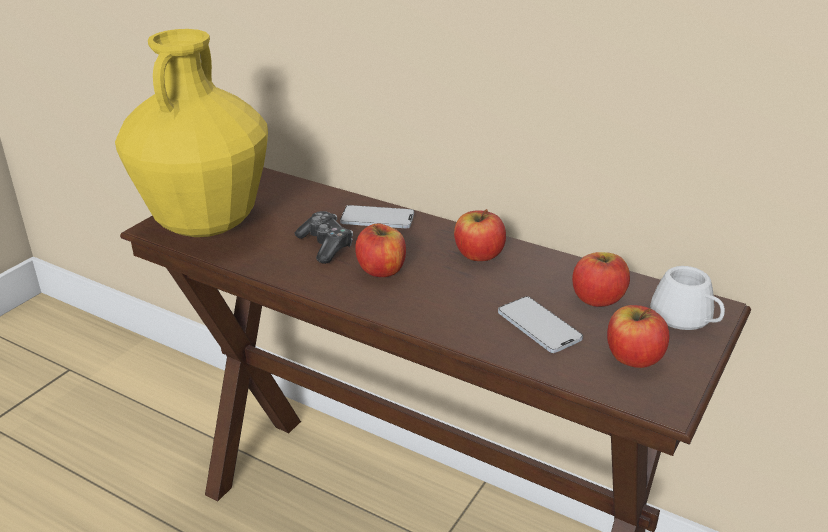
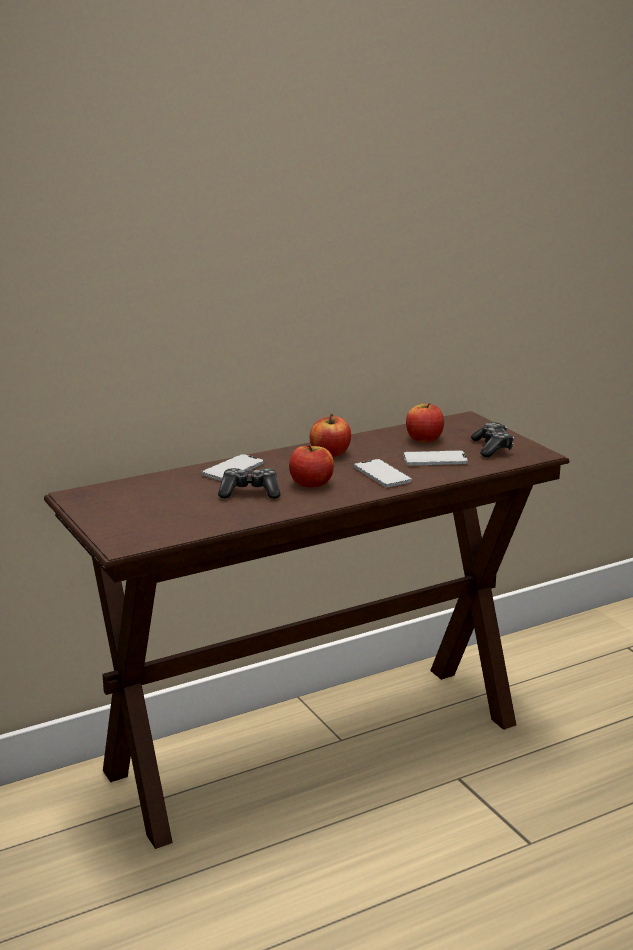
camera: 60 degrees left, 10 degrees down
yellow vase [115,29,268,237] -> none
apple [607,305,670,368] -> game controller [471,422,514,457]
white mug [650,266,725,330] -> none
none -> phone [354,459,412,487]

